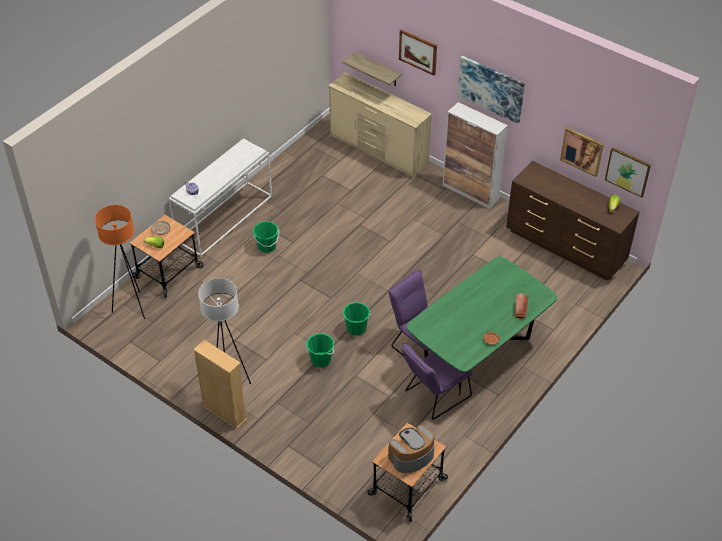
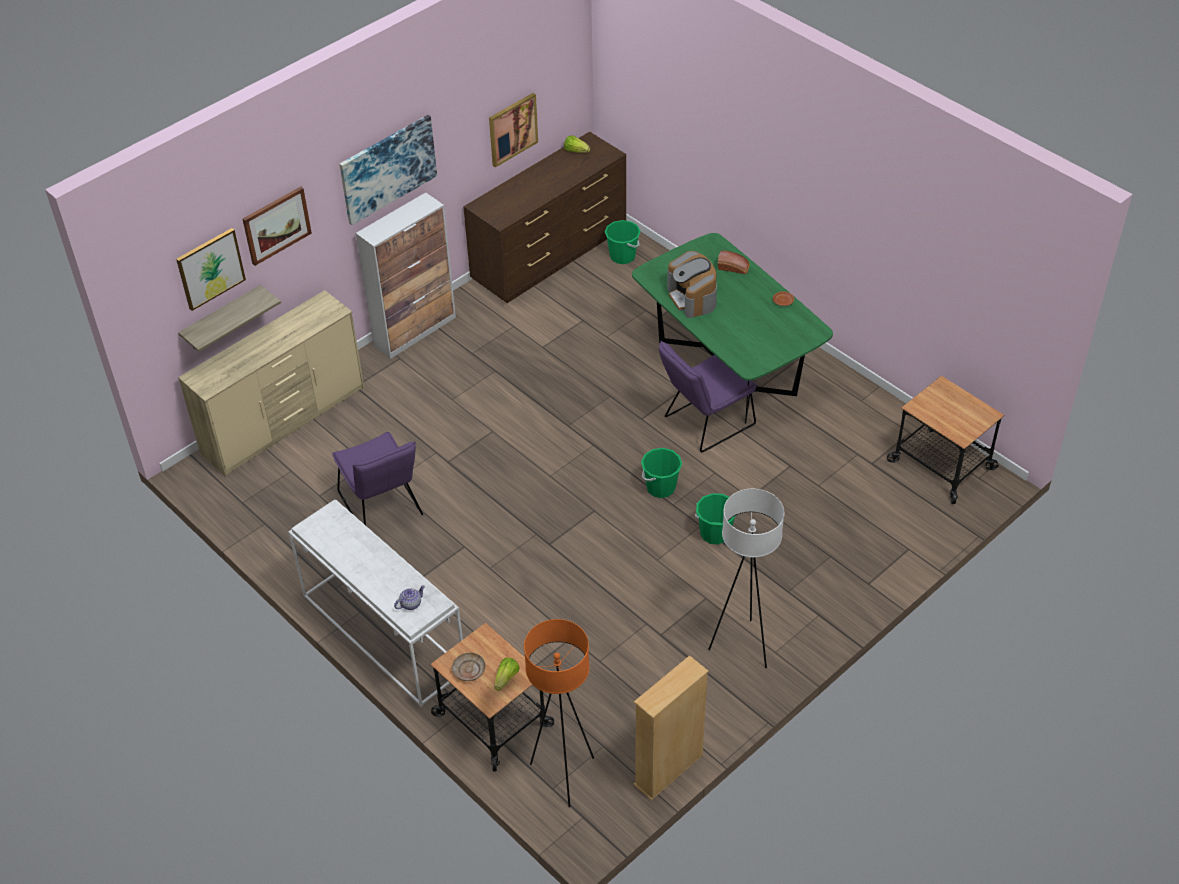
camera: 80 degrees left, 0 degrees up
beige bookcase [193,340,247,429] -> beige bookcase moved to [633,655,709,800]
green bucket [253,221,279,253] -> green bucket moved to [605,220,641,264]
coffee machine [388,425,435,473] -> coffee machine moved to [667,251,717,318]
purple chair [402,343,473,420] -> purple chair moved to [332,432,423,525]
picture [605,147,651,198] -> picture moved to [176,228,246,311]

